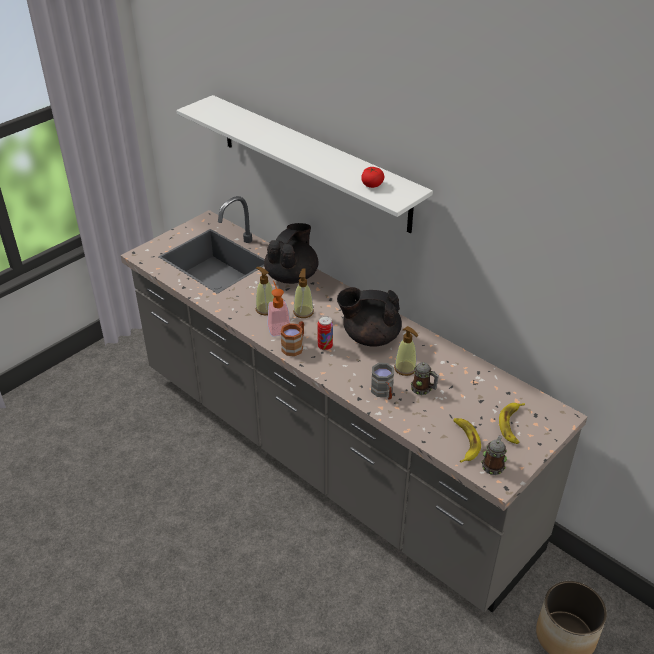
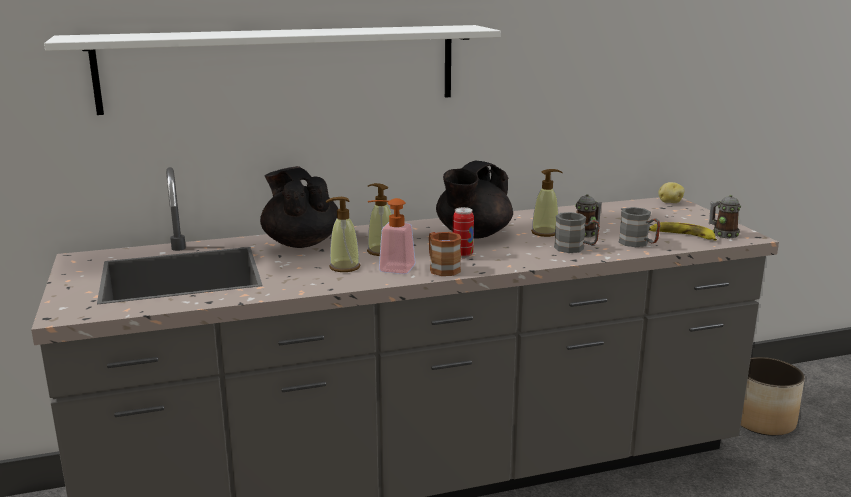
camera: 60 degrees left, 20 degrees down
tomato [361,167,384,188] -> none
banana [499,403,525,444] -> none
none -> grey mug [619,207,661,247]
none -> potato [658,182,684,203]

